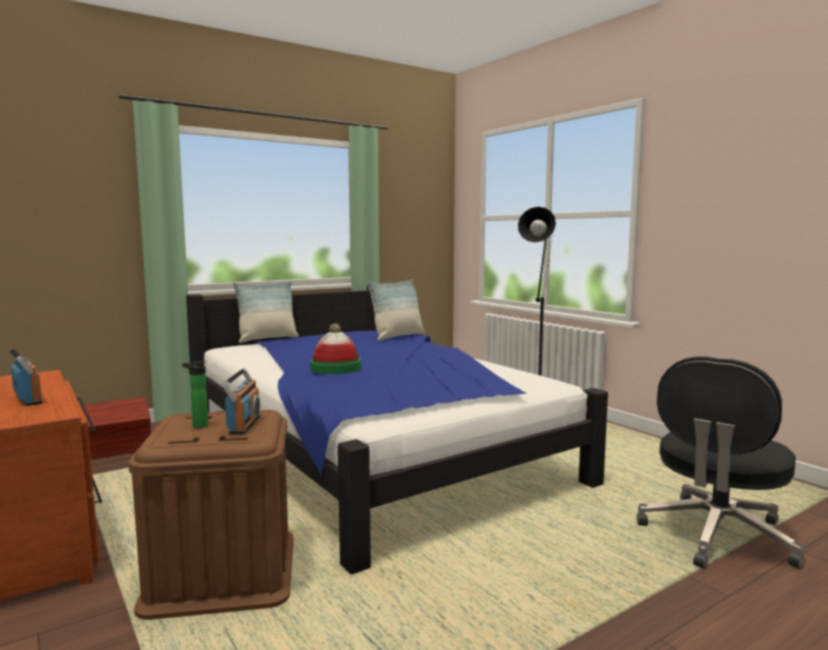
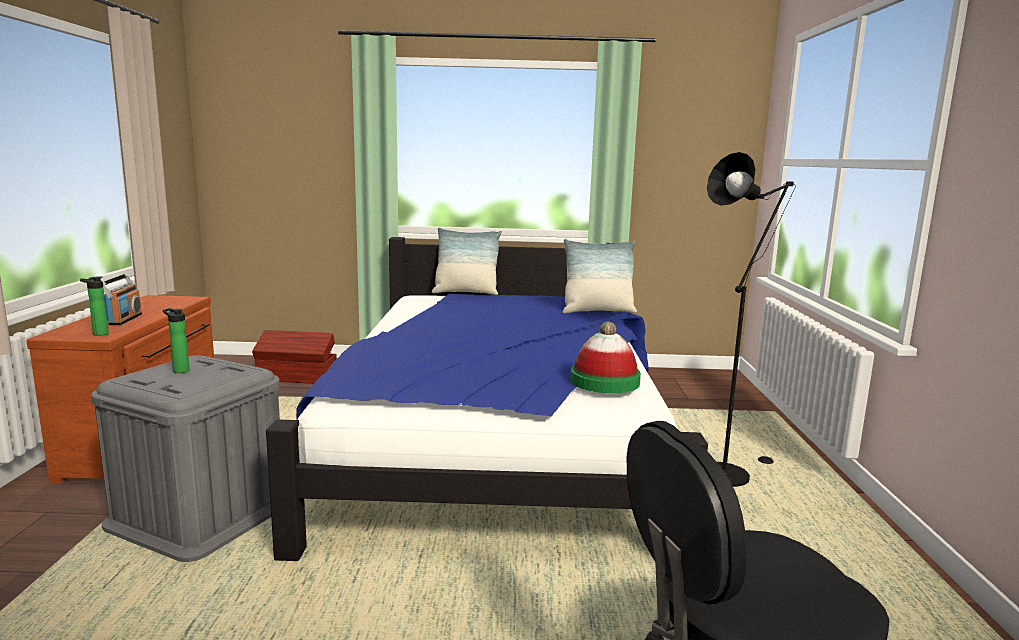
camera: 35 degrees right, 5 degrees up
brown storage box [128,410,294,620] -> grey storage box [91,355,280,562]
radio [222,368,260,434] -> none
hat [310,324,361,374] -> hat moved to [570,322,641,393]
none -> bottle [80,276,109,336]

